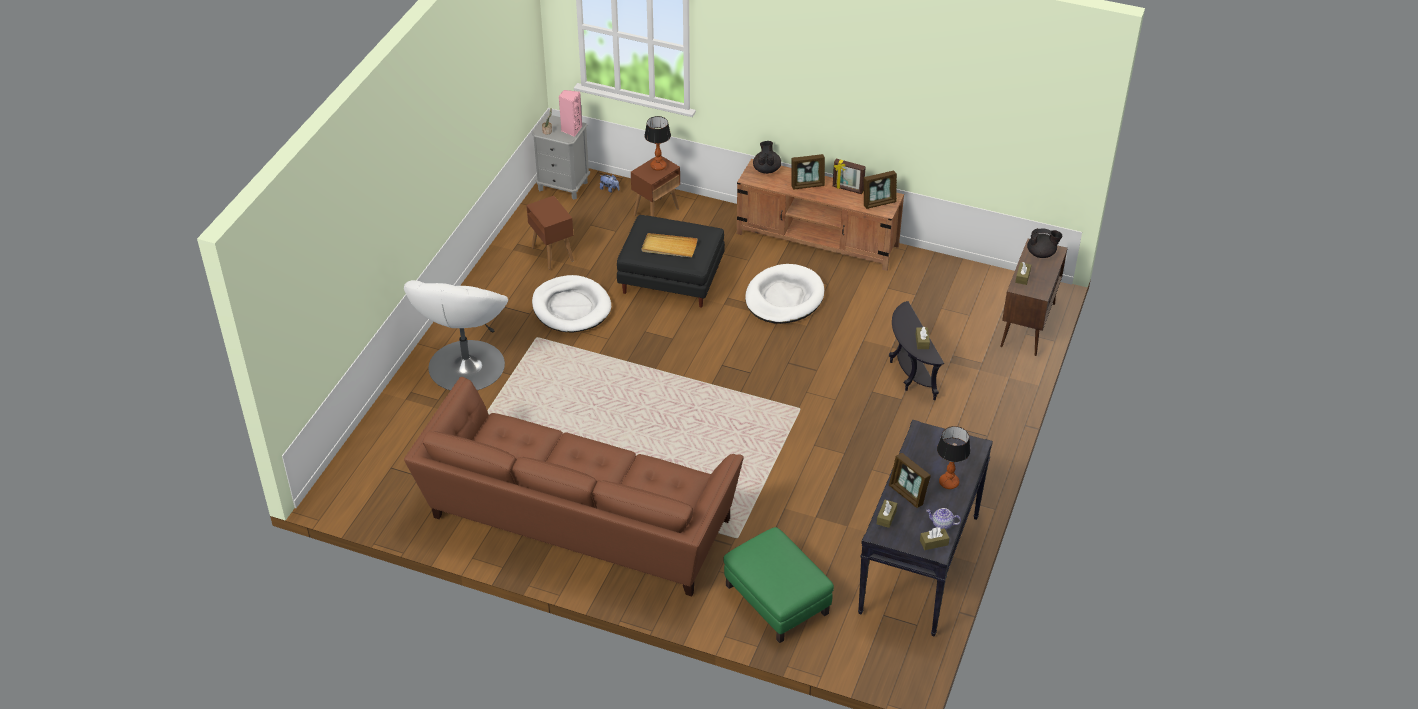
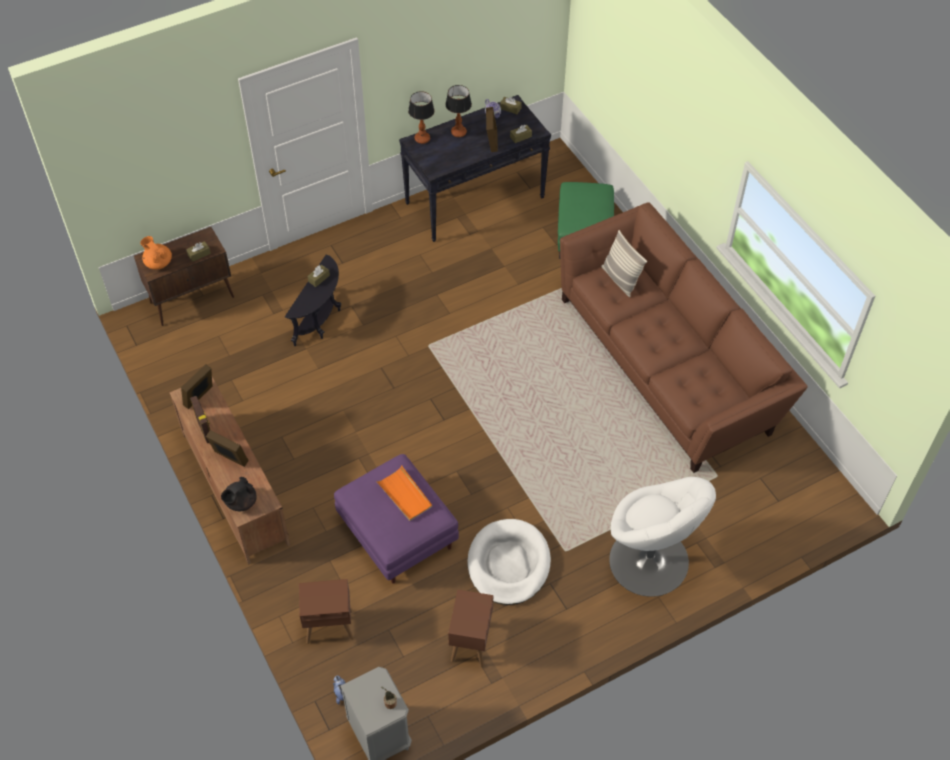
camera: 140 degrees left, 10 degrees up
white armchair [404,280,508,391] -> white armchair turned 90 degrees clockwise [609,477,716,597]
pink speaker [559,90,582,137] -> none
black ottoman [617,215,725,308] -> purple ottoman [334,454,459,584]
beige tray [642,233,698,257] -> orange tray [376,465,432,521]
table lamp [644,116,671,171] -> table lamp moved to [408,91,435,144]
white dog bed [745,264,824,324] -> none
picture frame [864,171,897,209] -> picture frame turned 75 degrees counterclockwise [181,364,213,409]
black teapot [1027,228,1062,258] -> orange teapot [140,236,172,270]
none -> pillow [601,230,647,297]

